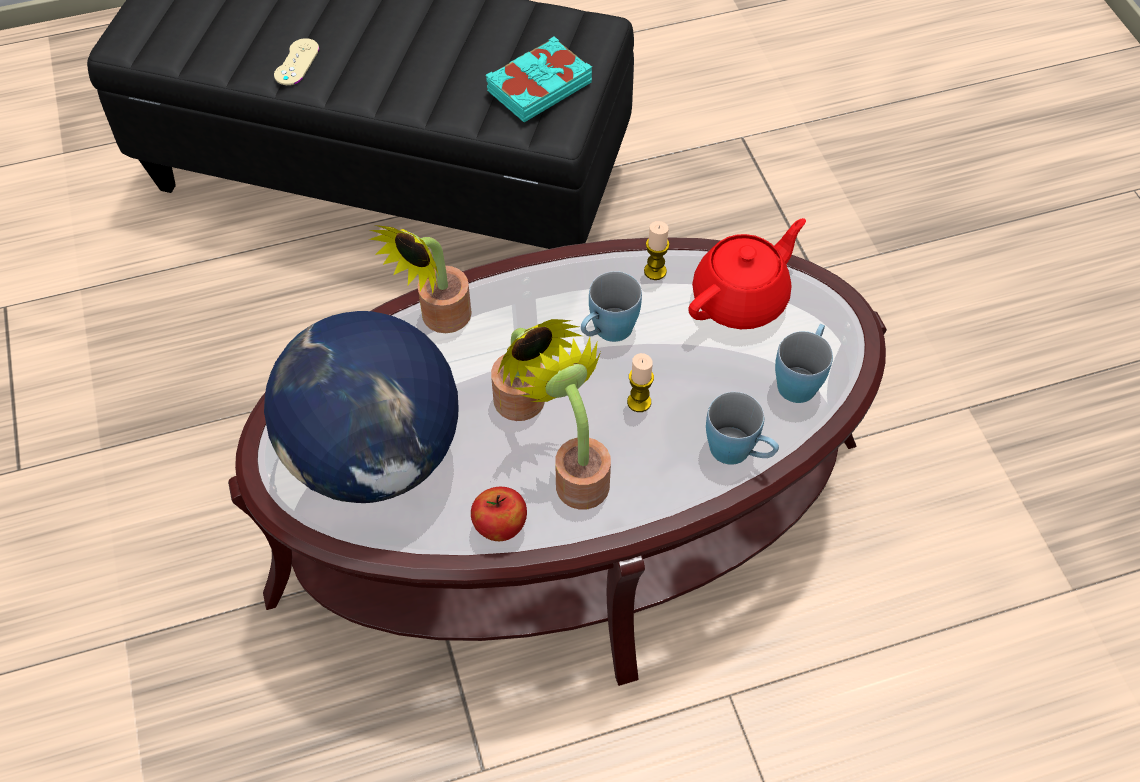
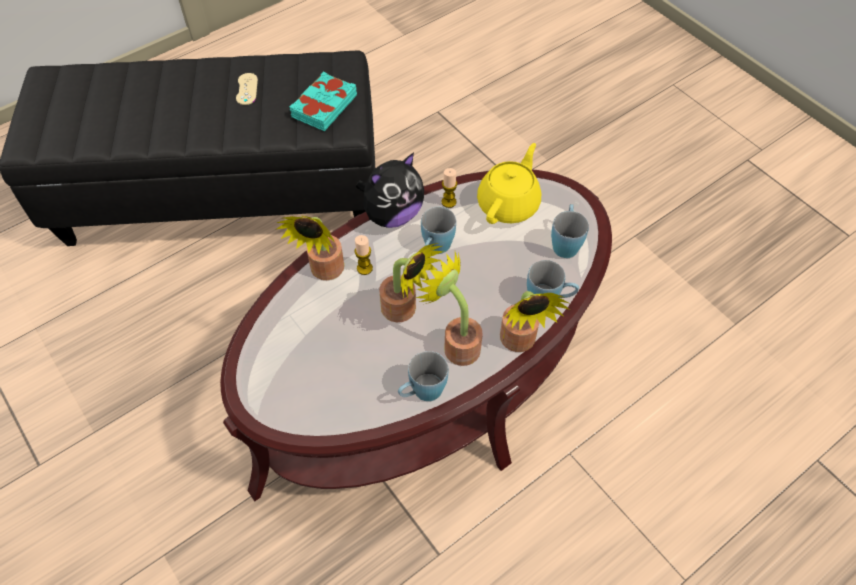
camera: 20 degrees left, 0 degrees up
globe [264,311,459,503] -> none
beige game controller [274,38,319,85] -> beige game controller moved to [236,73,258,105]
apple [471,487,527,541] -> blue mug [398,351,448,401]
candle [627,353,654,412] -> candle moved to [354,235,373,275]
red teapot [688,218,806,329] -> yellow teapot [477,143,541,224]
none -> plush toy [356,152,424,228]
none -> potted plant [500,291,570,352]

